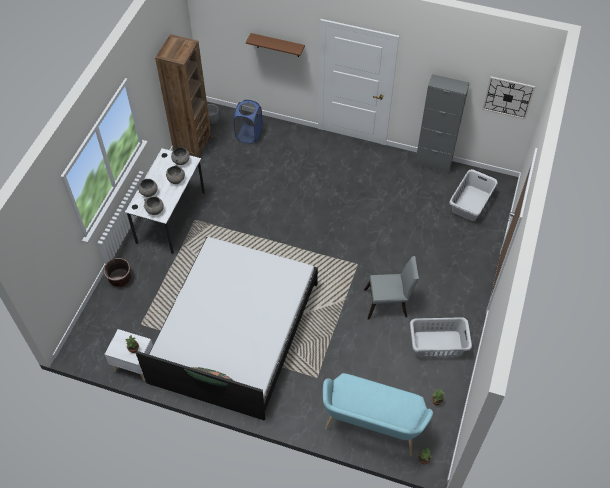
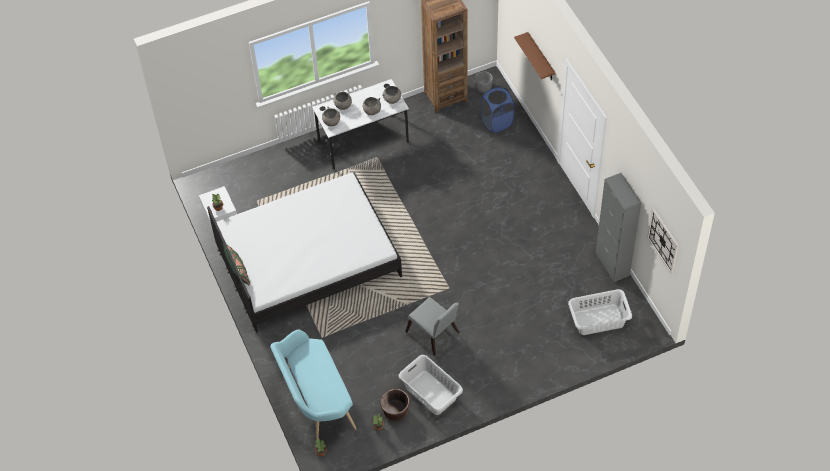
camera: 50 degrees right, 0 degrees up
brown planter [103,258,131,287] -> brown planter moved to [380,389,410,421]

